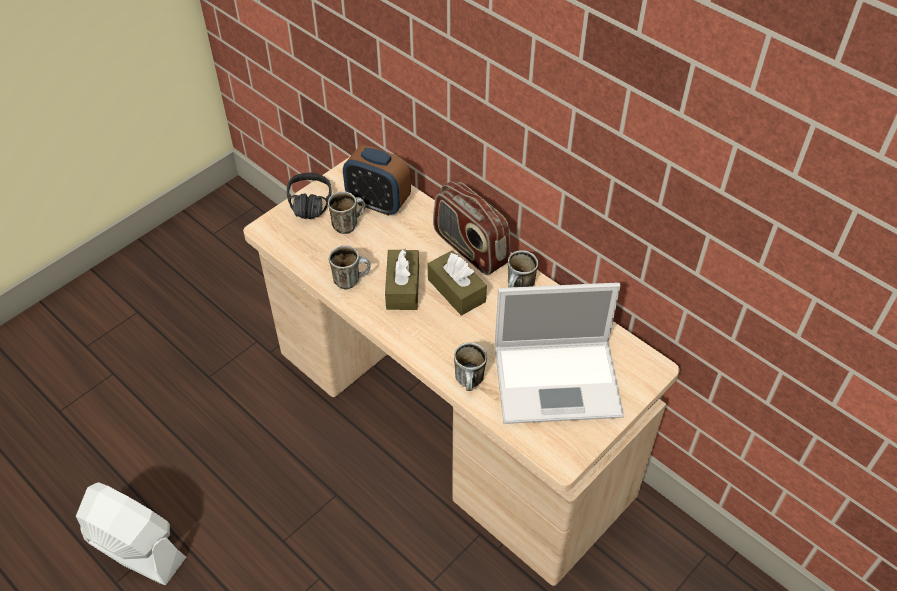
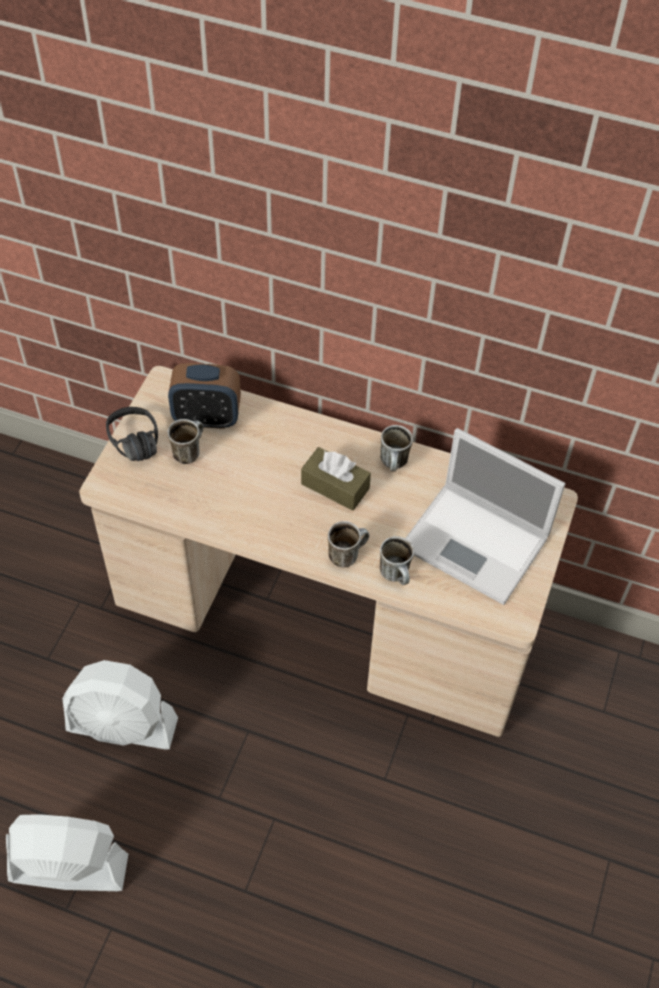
camera: 25 degrees left, 5 degrees up
mug [329,245,370,290] -> mug moved to [328,521,369,567]
brown tissue box [385,248,419,310] -> none
radio [433,182,511,275] -> none
laptop [495,282,624,424] -> laptop turned 60 degrees clockwise [405,428,566,605]
none -> white fan [62,660,178,750]

